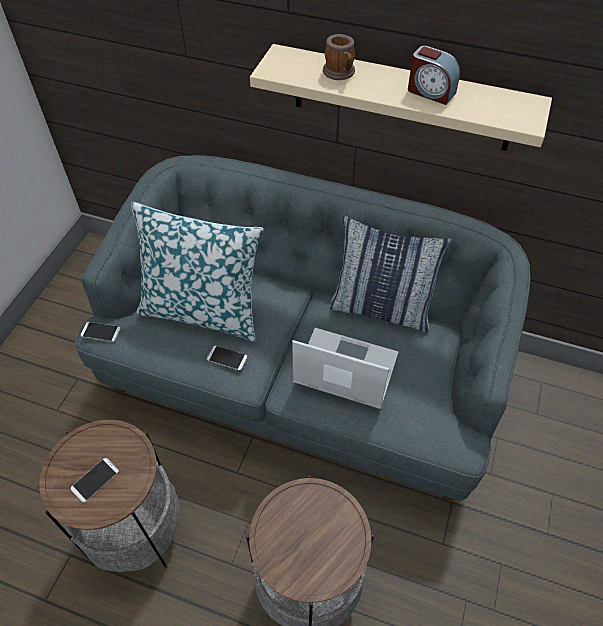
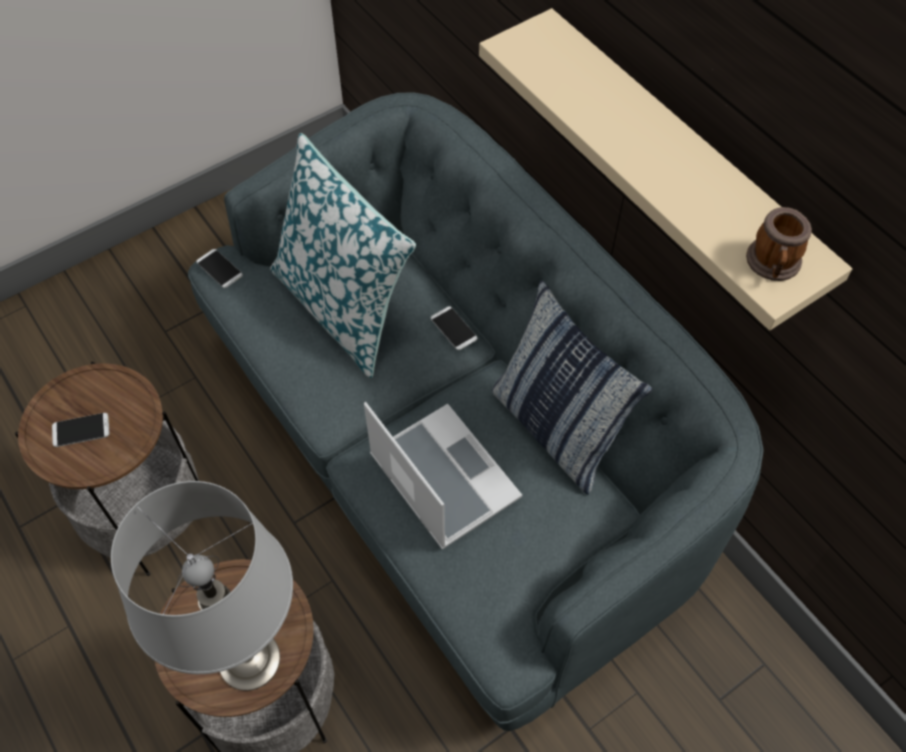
camera: 35 degrees right, 5 degrees up
phone [207,345,247,371] -> phone moved to [431,306,477,350]
mug [323,34,355,80] -> mug moved to [746,207,812,281]
alarm clock [408,46,460,105] -> none
none -> grey table lamp [111,481,293,691]

